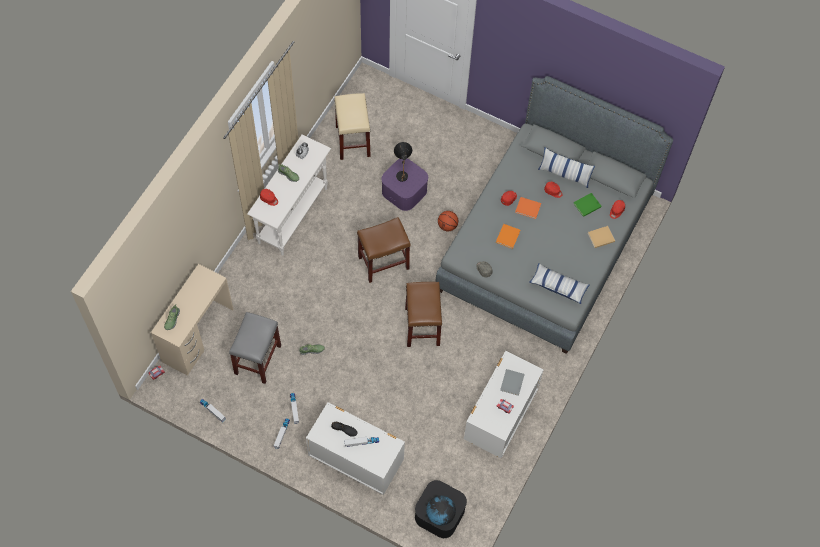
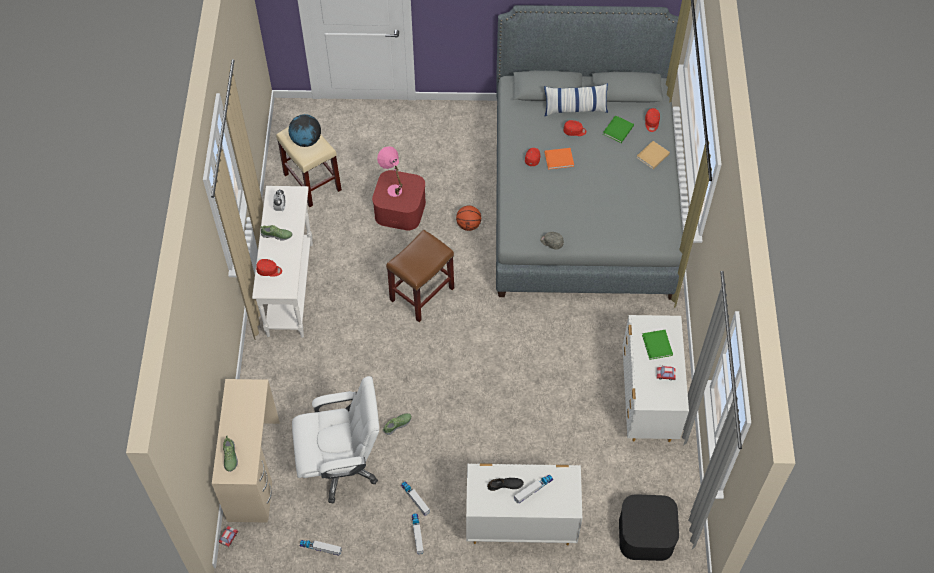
camera: 25 degrees left, 5 degrees down
grey stool [229,312,281,384] -> white office chair [292,376,379,503]
purple storage box [382,159,428,211] -> red storage box [372,170,426,230]
black table lamp [394,142,412,182] -> pink table lamp [377,146,402,197]
brown stool [405,282,442,347] -> none
globe [426,496,456,526] -> globe moved to [289,114,321,147]
orange book [496,224,520,249] -> none
grey book [500,369,525,396] -> green book [642,330,673,360]
pillow [529,263,590,304] -> none

